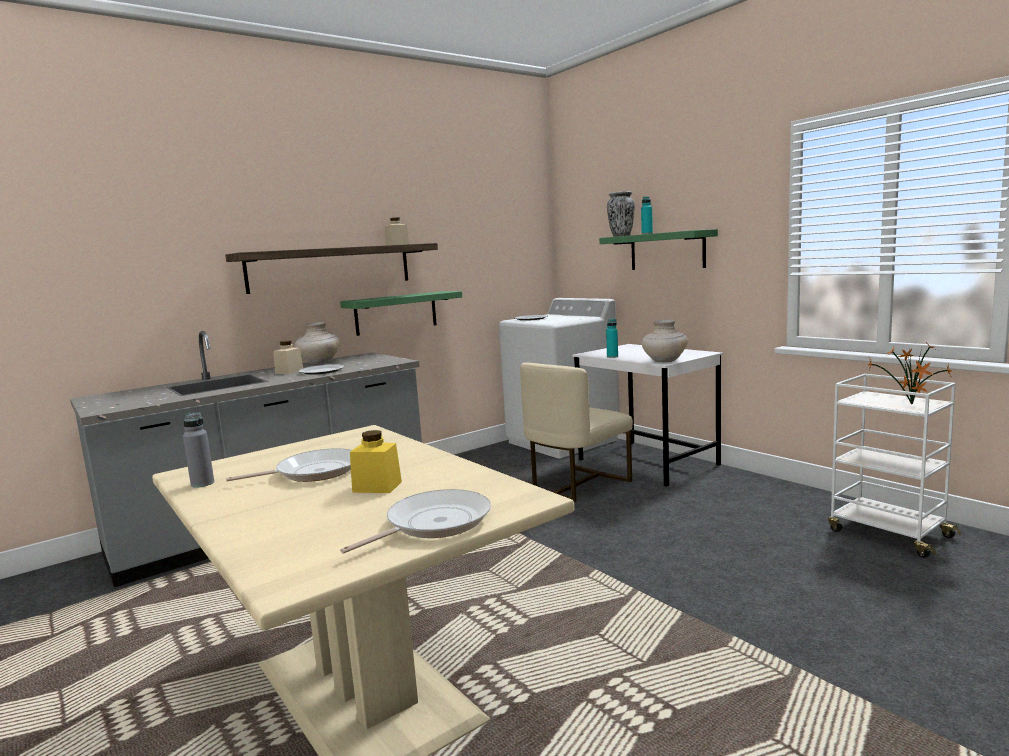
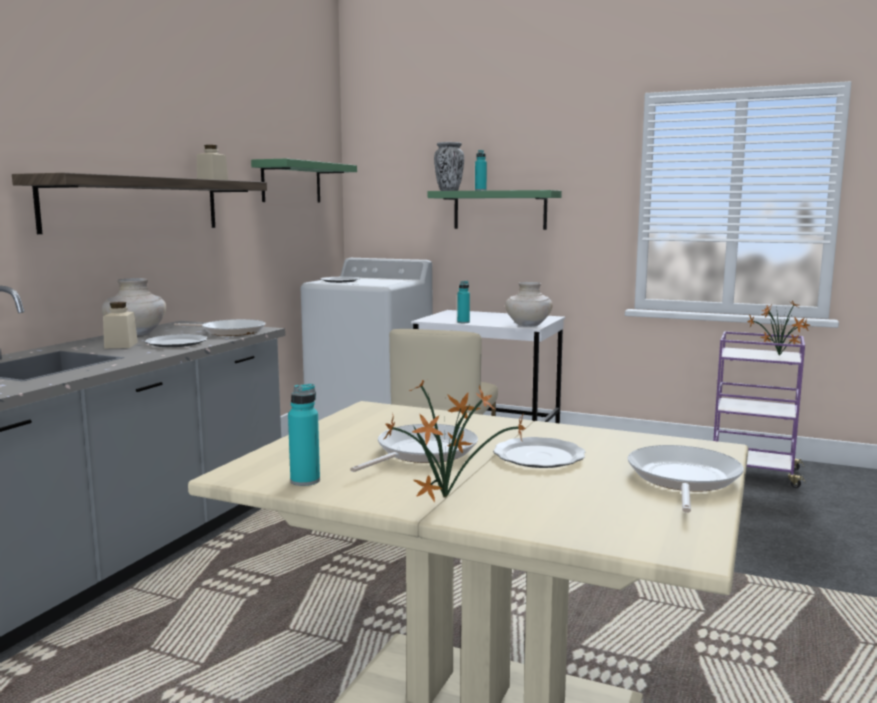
camera: 30 degrees left, 0 degrees up
grey bottle [183,413,214,488] -> turquoise bottle [288,384,320,486]
green shelf [340,291,462,336] -> green shelf moved to [251,158,357,203]
yellow jar [350,430,402,493] -> plate [493,437,586,468]
white cart [828,374,961,558] -> purple cart [713,331,806,488]
none -> frying pan [174,319,266,336]
none -> potted plant [383,377,526,503]

